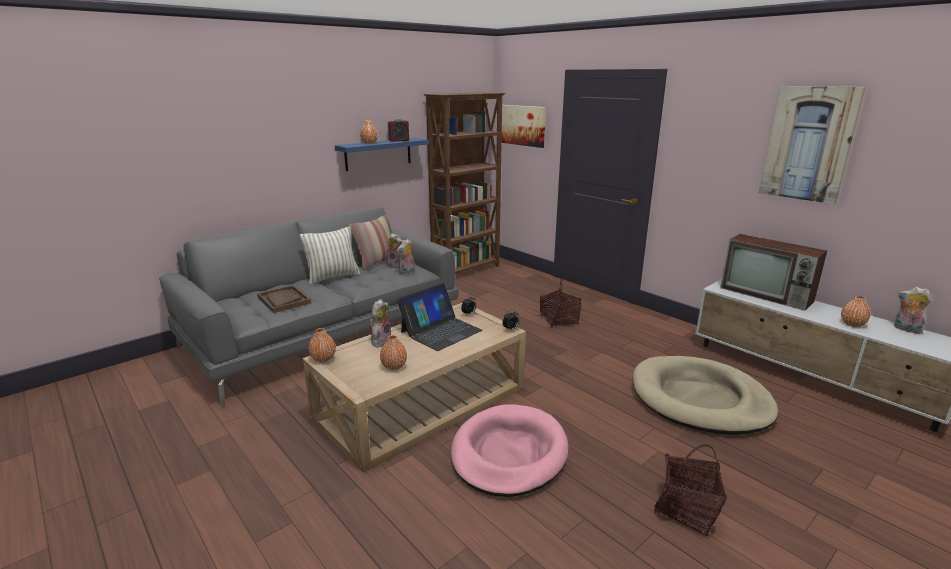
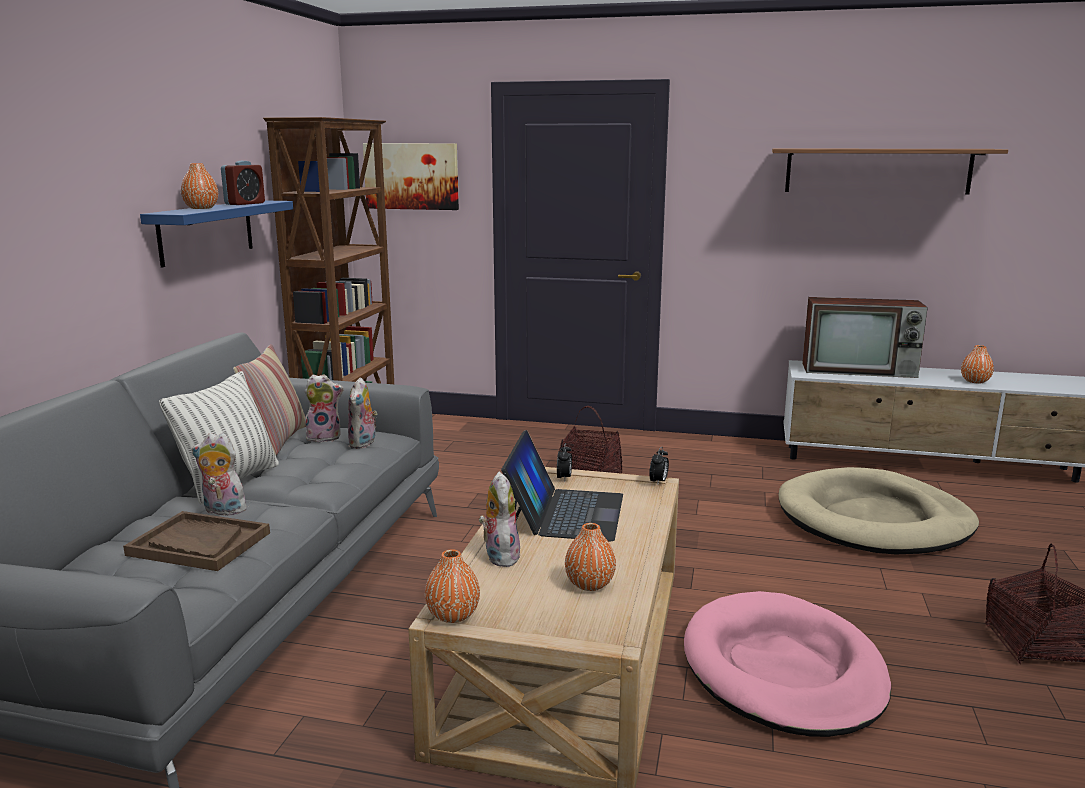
camera: 35 degrees left, 5 degrees down
picture [759,86,866,204] -> shelf [772,148,1008,194]
plush toy [894,287,931,334] -> plush toy moved to [192,433,249,515]

